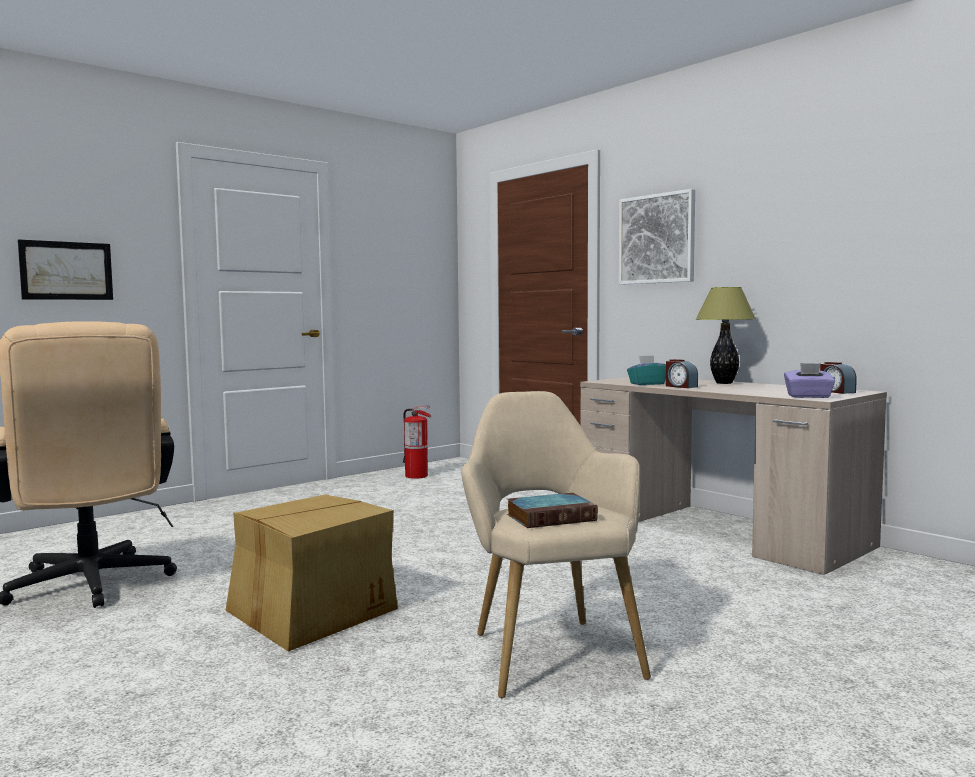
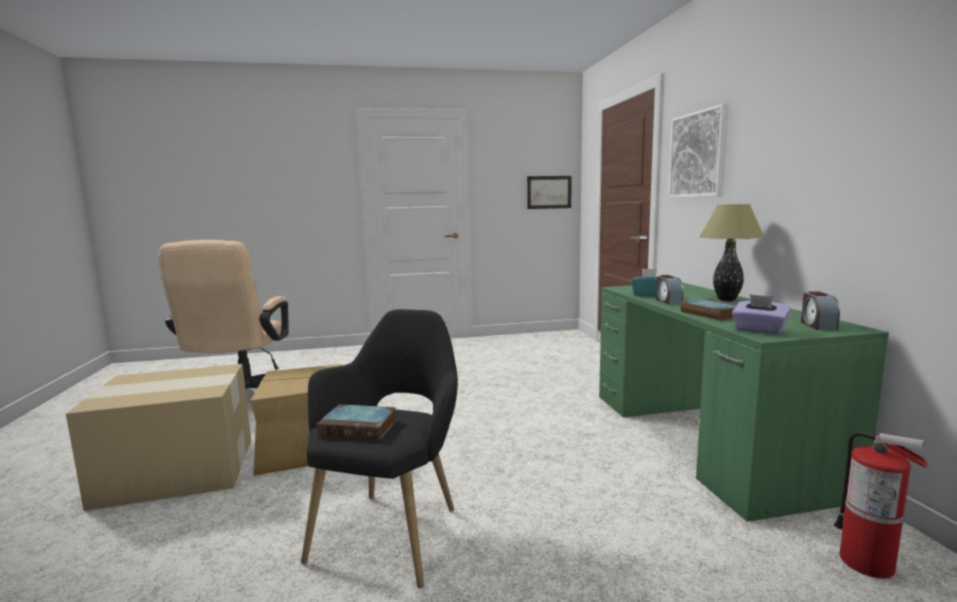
camera: 30 degrees right, 5 degrees up
picture [18,239,113,300] -> picture moved to [527,176,572,209]
fire extinguisher [403,405,431,479] -> fire extinguisher moved to [834,432,928,578]
beige armchair [461,391,651,698] -> black armchair [301,309,458,589]
beige desk [580,377,887,575] -> green desk [599,283,889,522]
none -> cardboard box [66,364,251,511]
none -> book [680,298,737,321]

